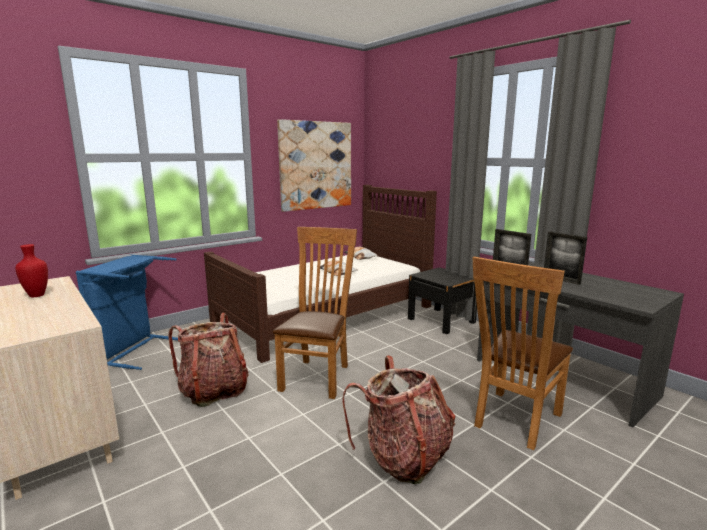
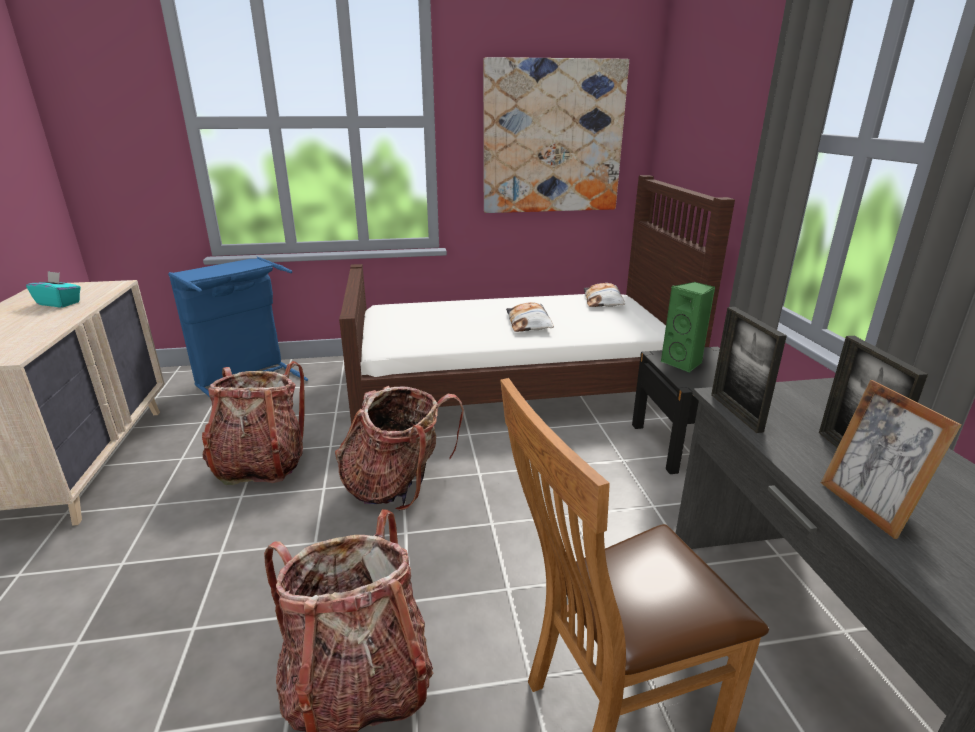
camera: 30 degrees right, 10 degrees up
red vase [15,244,48,297] -> turquoise tissue box [26,271,81,308]
brown chair [273,227,357,399] -> backpack [335,386,464,511]
none -> green speaker [660,282,715,373]
none -> picture frame [821,380,961,539]

